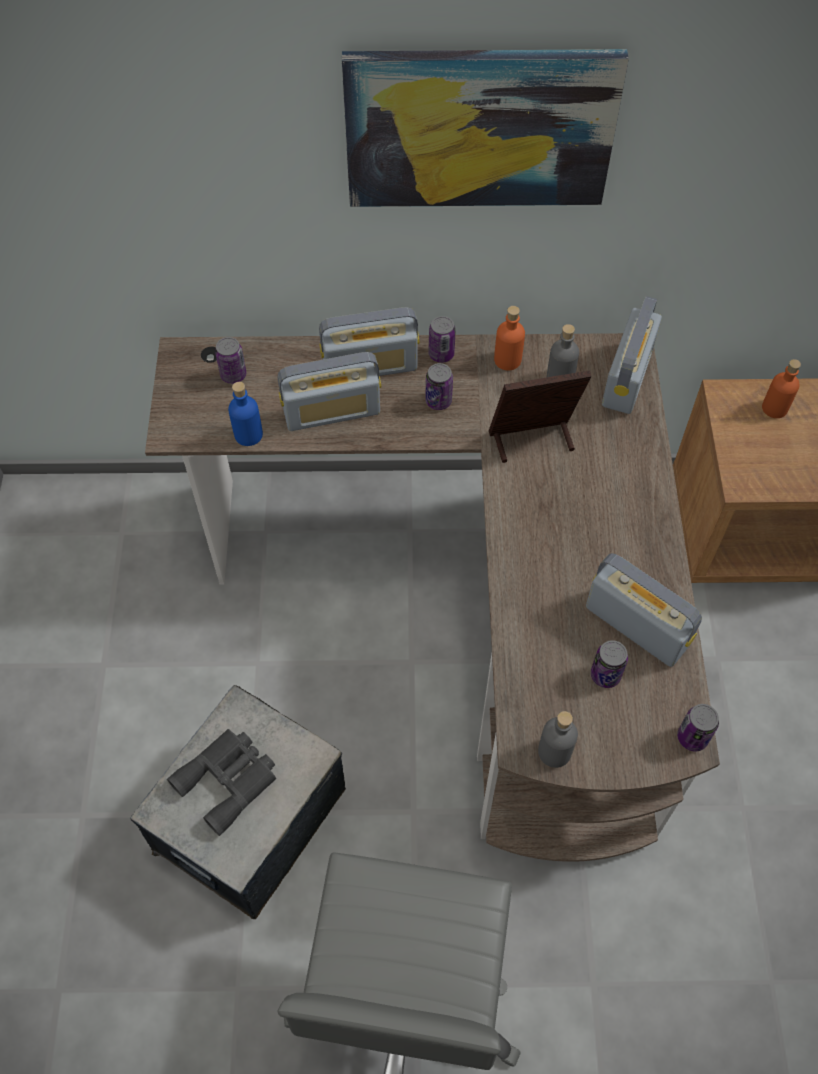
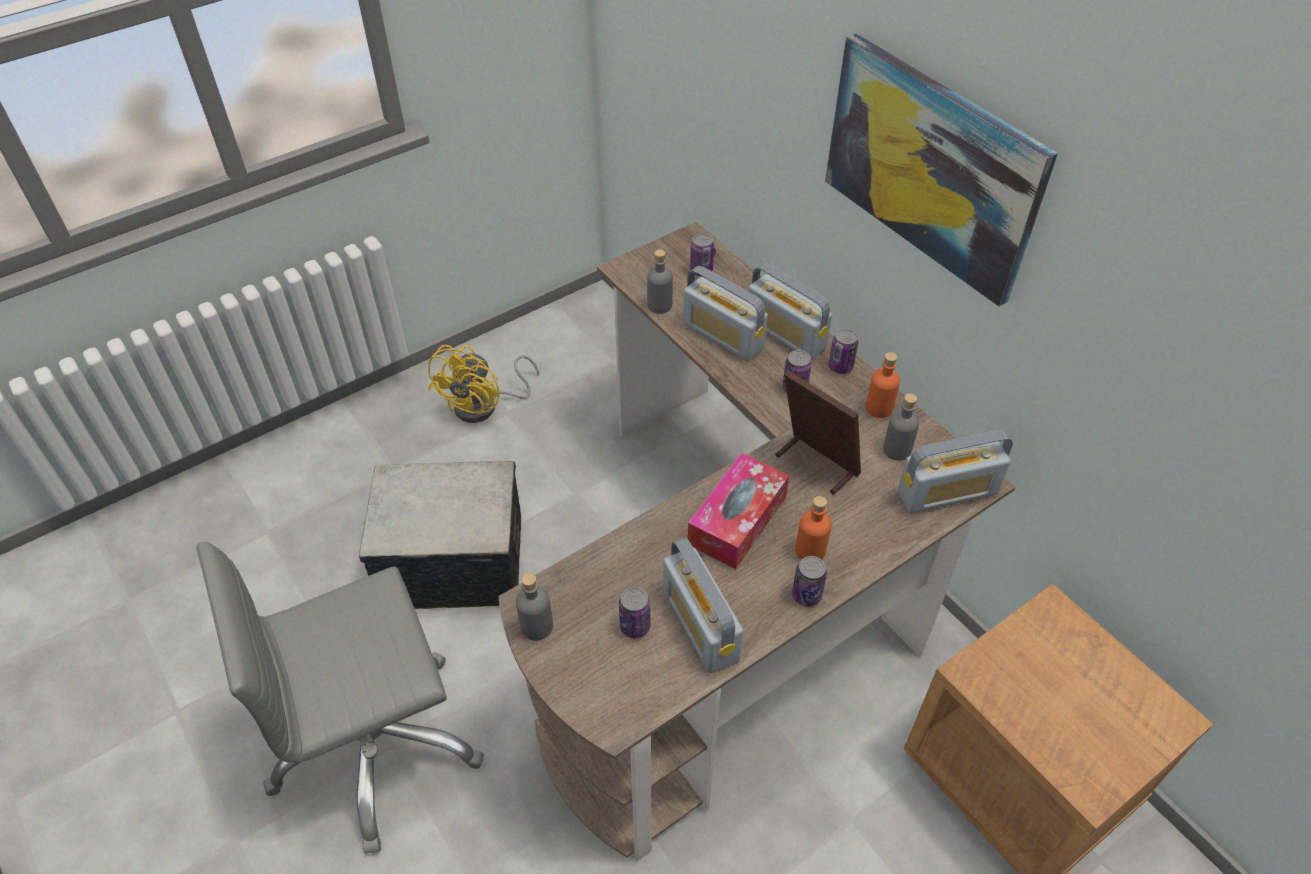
camera: 55 degrees right, 10 degrees down
grey binoculars [167,729,276,836] -> none
blue bottle [228,382,263,446] -> grey bottle [647,250,673,314]
radio [586,553,702,667] -> radio turned 150 degrees clockwise [663,537,743,673]
can [677,704,719,751] -> can moved to [792,556,827,607]
orange bottle [762,359,801,418] -> orange bottle moved to [795,496,832,560]
none -> yellow fan [428,345,539,423]
none -> tissue box [688,453,789,569]

